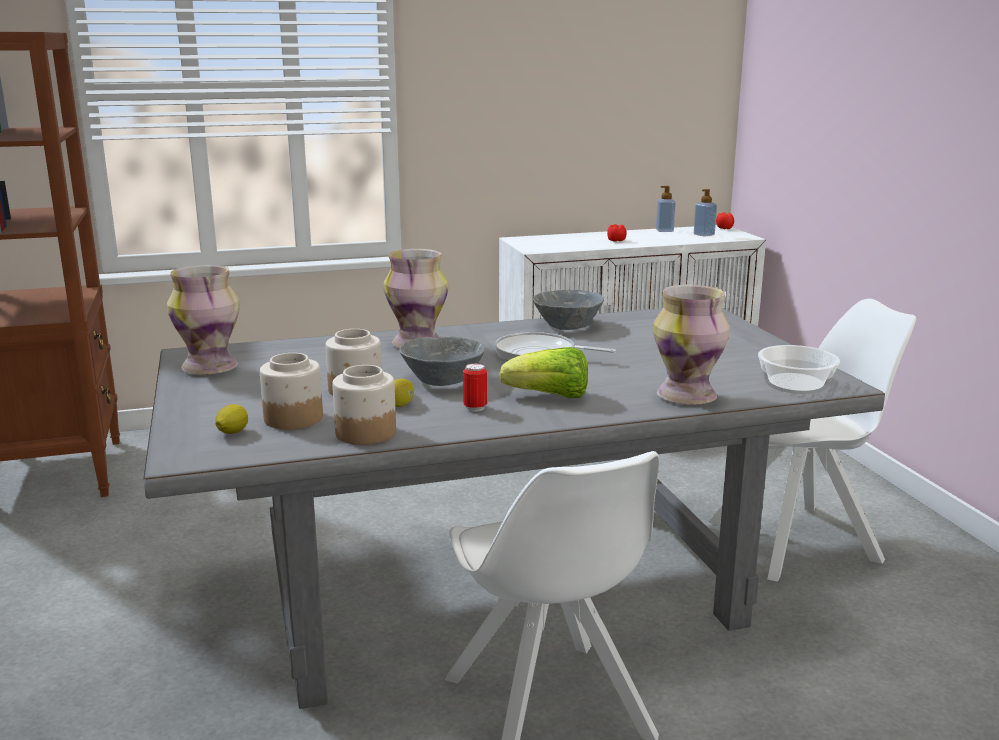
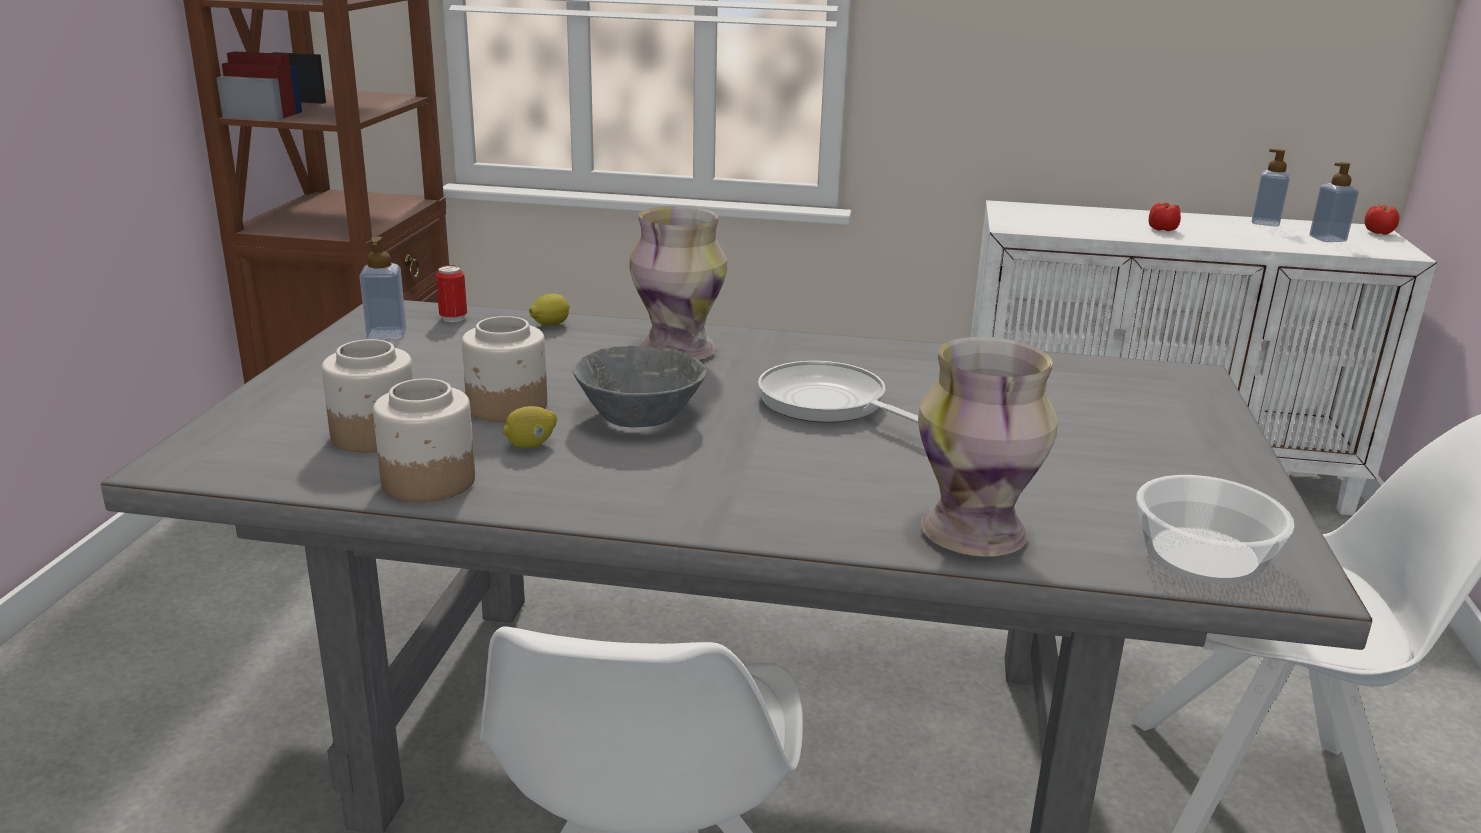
camera: 25 degrees right, 5 degrees up
vase [167,265,240,375] -> soap dispenser [360,237,406,340]
lemon [215,404,248,434] -> lemon moved to [529,294,569,326]
can [463,363,487,412] -> can moved to [436,265,467,322]
lettuce [499,347,588,398] -> none
grey bowl [533,290,604,330] -> none

